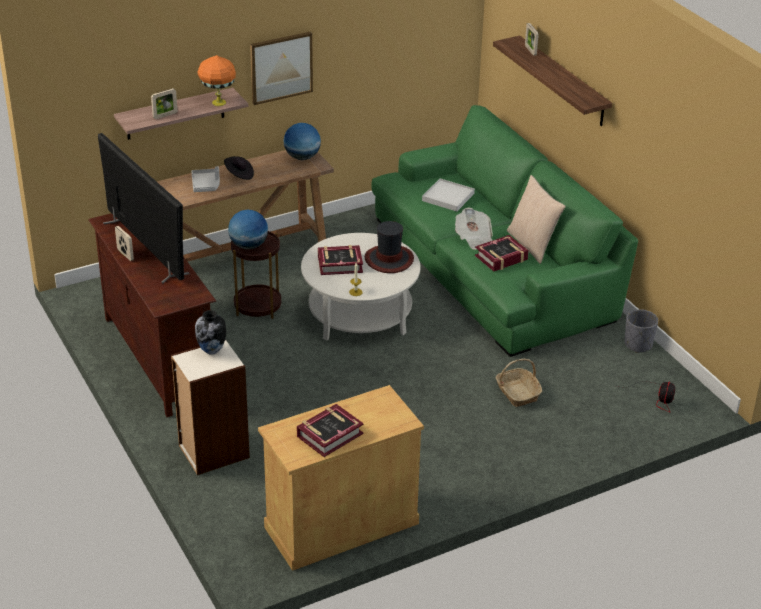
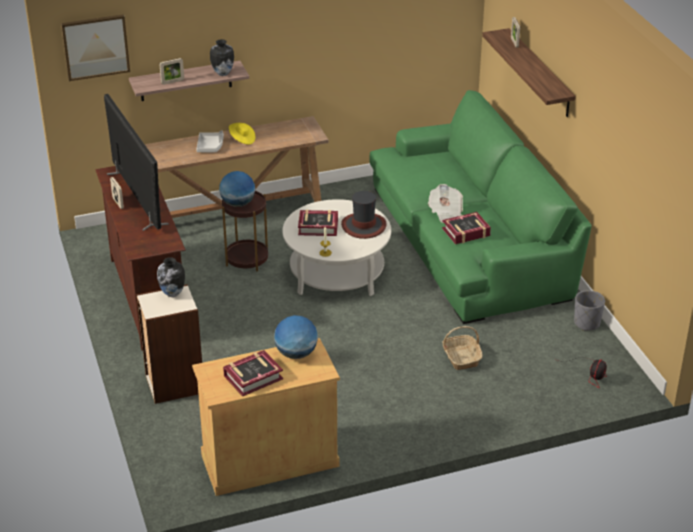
camera: 10 degrees right, 0 degrees up
orange table lamp [198,55,236,106] -> vase [210,39,234,76]
black hat [224,156,254,180] -> yellow hat [229,123,255,145]
picture [250,32,313,105] -> picture moved to [61,14,130,81]
globe [283,123,321,160] -> globe moved to [274,315,318,359]
white tray [422,178,475,211] -> none
beige pillow [507,175,566,264] -> none

